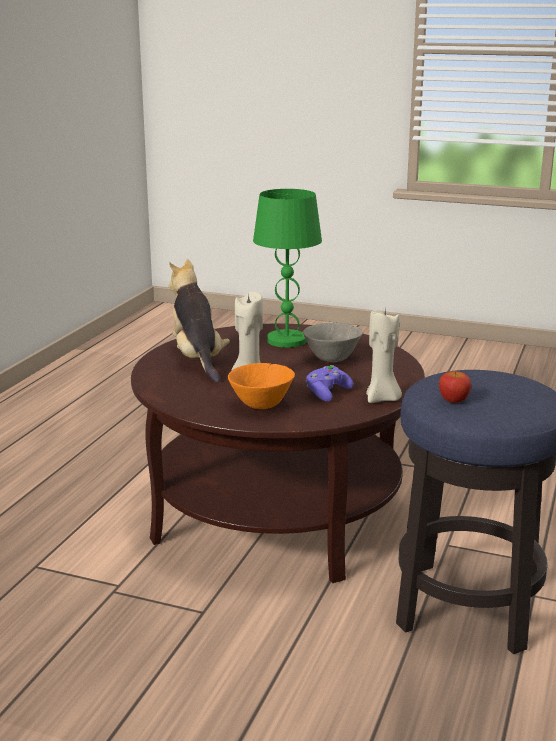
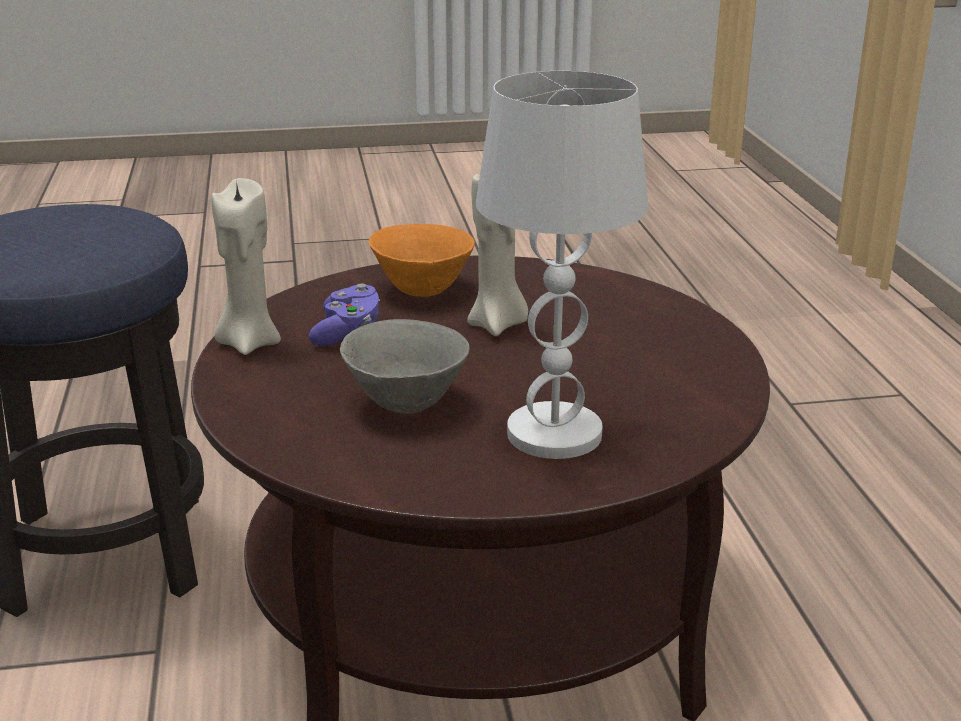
camera: 150 degrees right, 5 degrees up
plush toy [169,259,230,382] -> none
green table lamp [253,189,322,348] -> white table lamp [476,71,648,459]
apple [439,371,471,403] -> none

